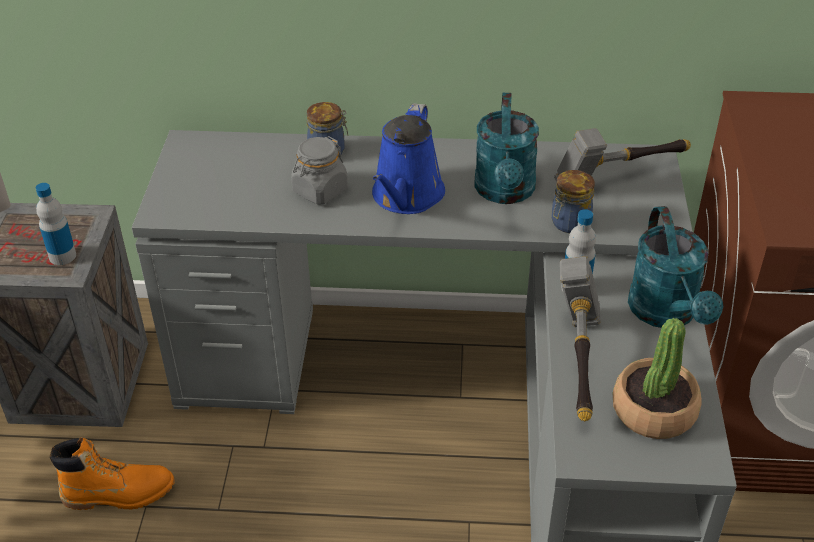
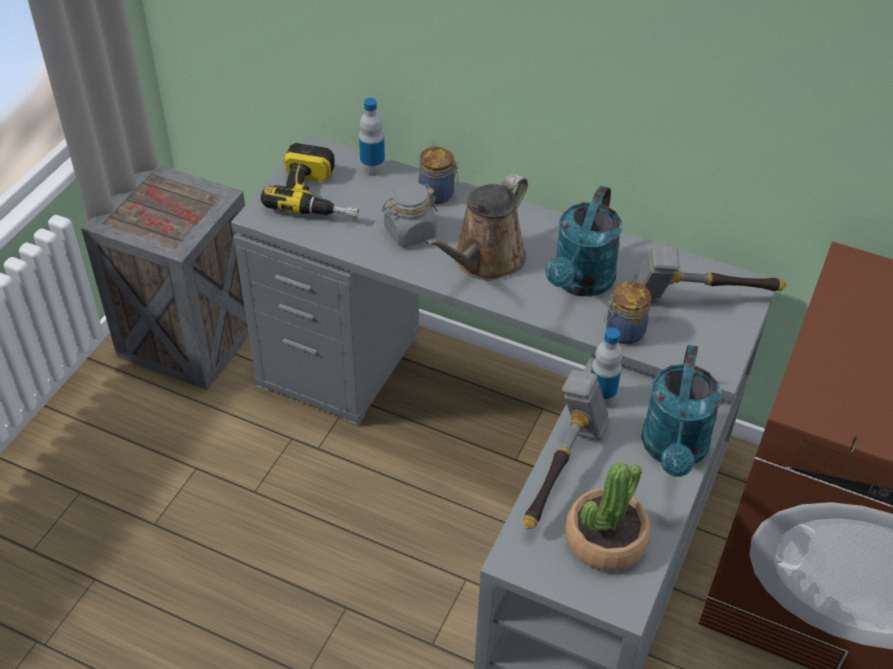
camera: 20 degrees right, 5 degrees up
bottle [36,183,76,265] -> bottle moved to [359,98,385,176]
orange boot [50,437,175,510] -> none
blue watering can [372,103,445,214] -> brown watering can [425,174,528,280]
none -> power drill [261,143,359,218]

